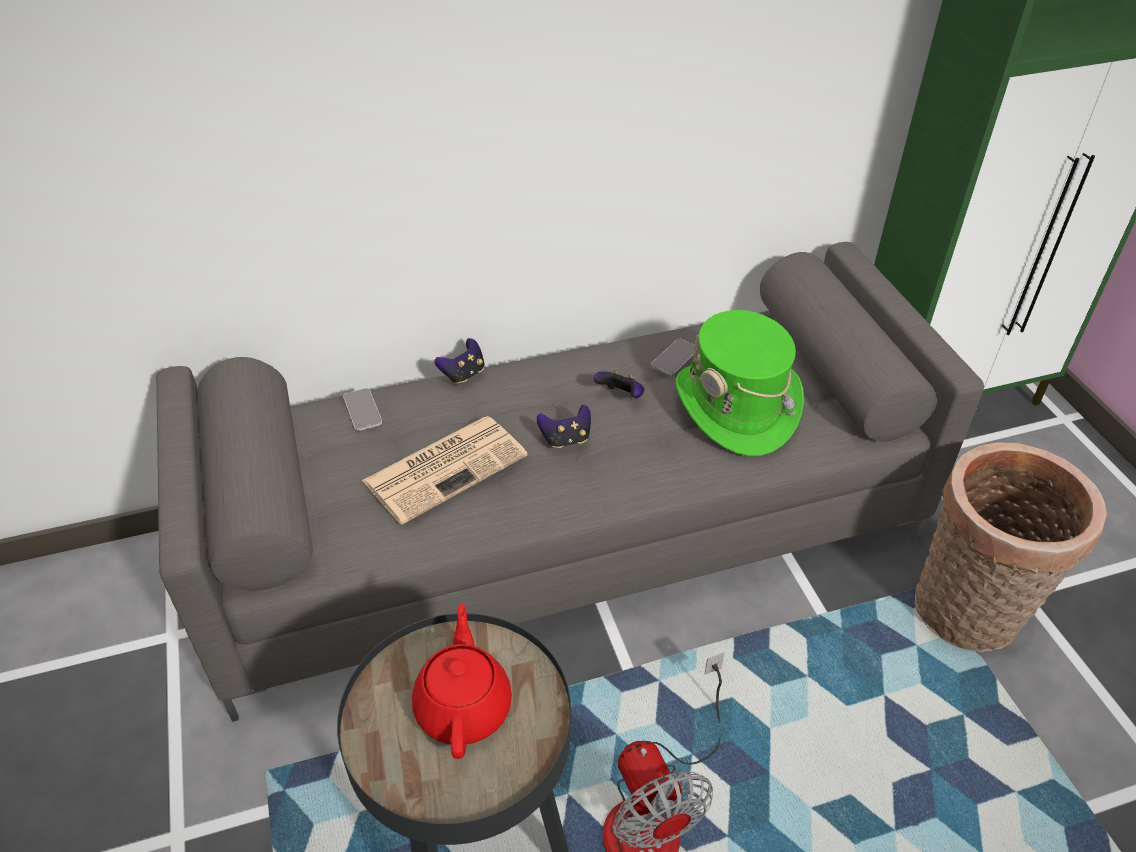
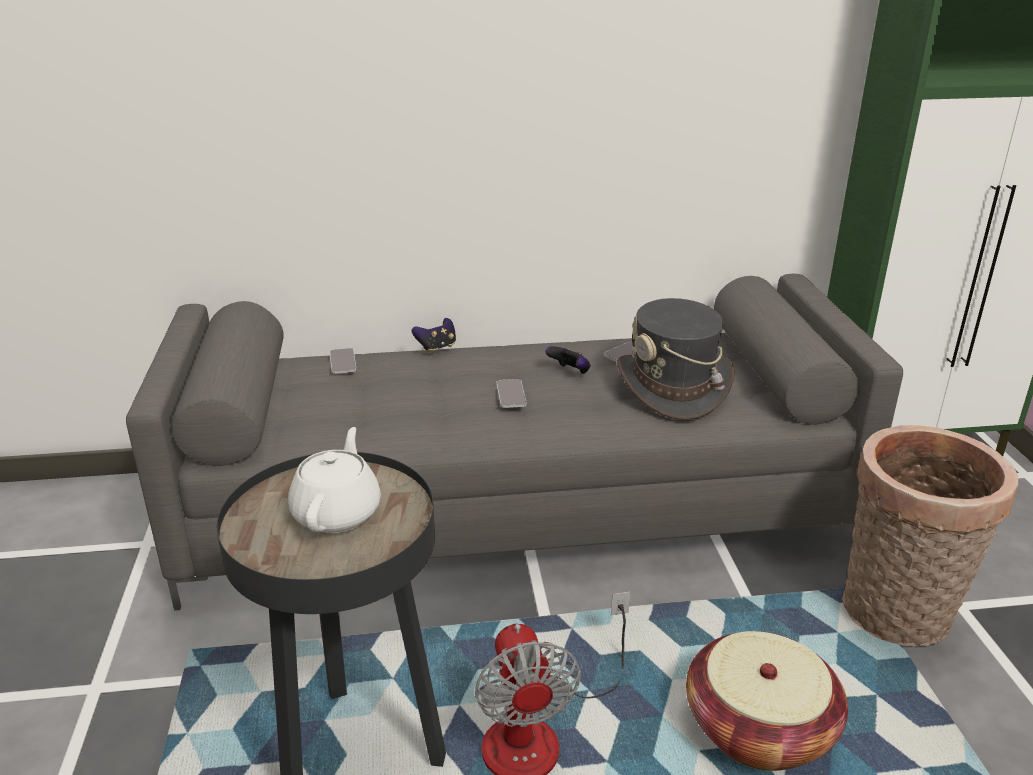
camera: 10 degrees right, 15 degrees down
newspaper [362,416,528,525] -> none
red teapot [412,604,512,759] -> white teapot [288,427,381,533]
game controller [537,405,591,448] -> phone [496,379,527,408]
green hat [676,310,804,456] -> grey hat [617,298,734,420]
none -> basket [686,631,848,771]

